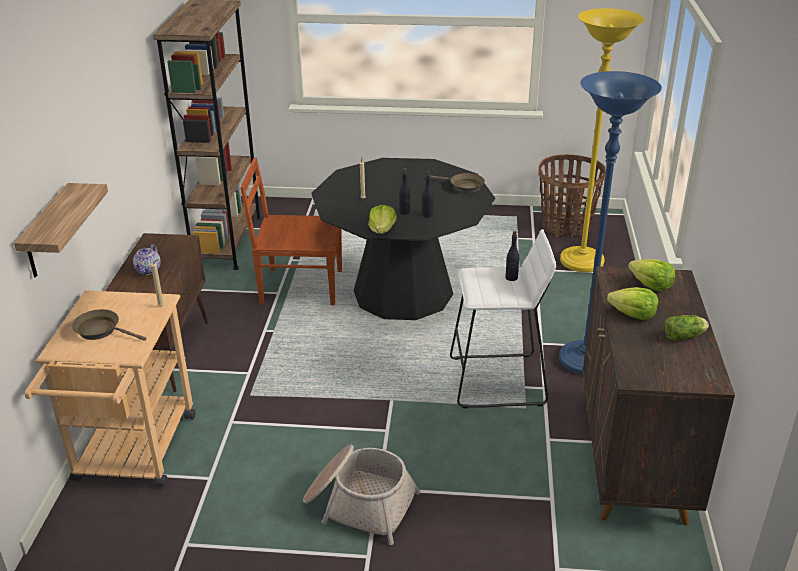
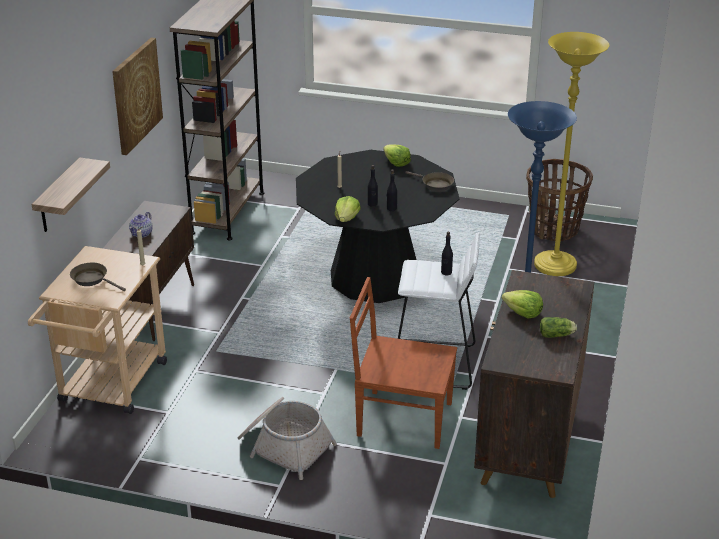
camera: 10 degrees right, 0 degrees up
brown chair [240,158,342,305] -> brown chair moved to [350,277,457,449]
lettuce [628,259,675,291] -> lettuce moved to [383,144,411,167]
none -> picture [112,37,163,155]

